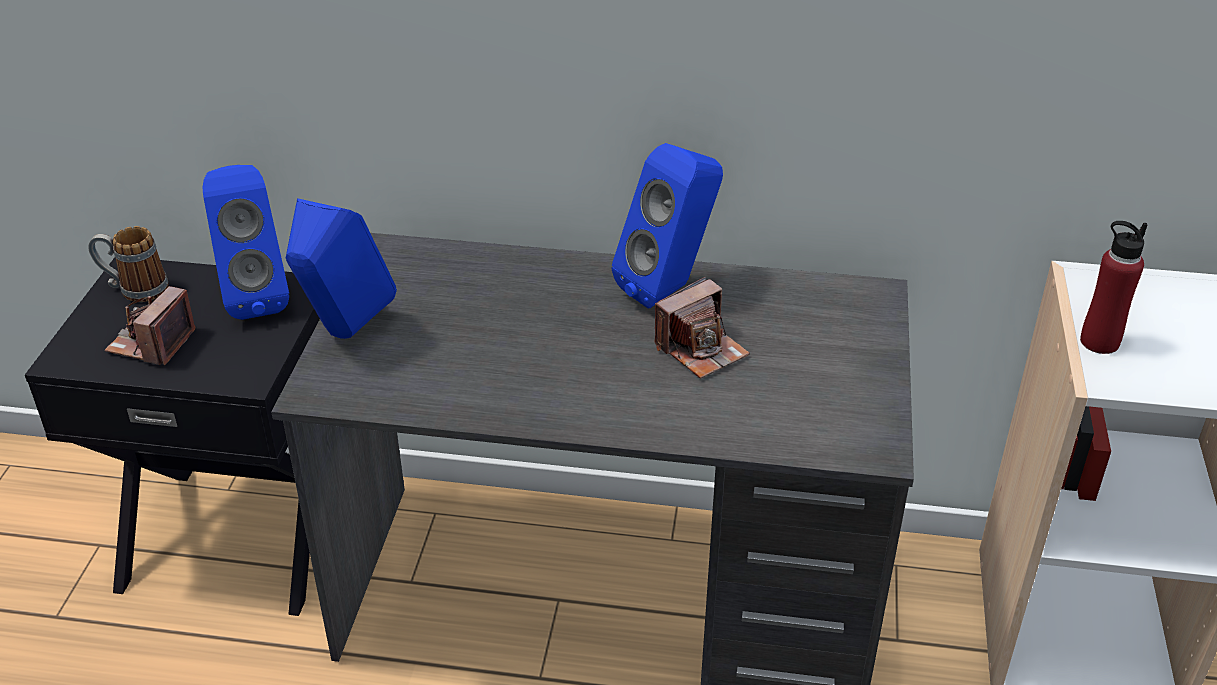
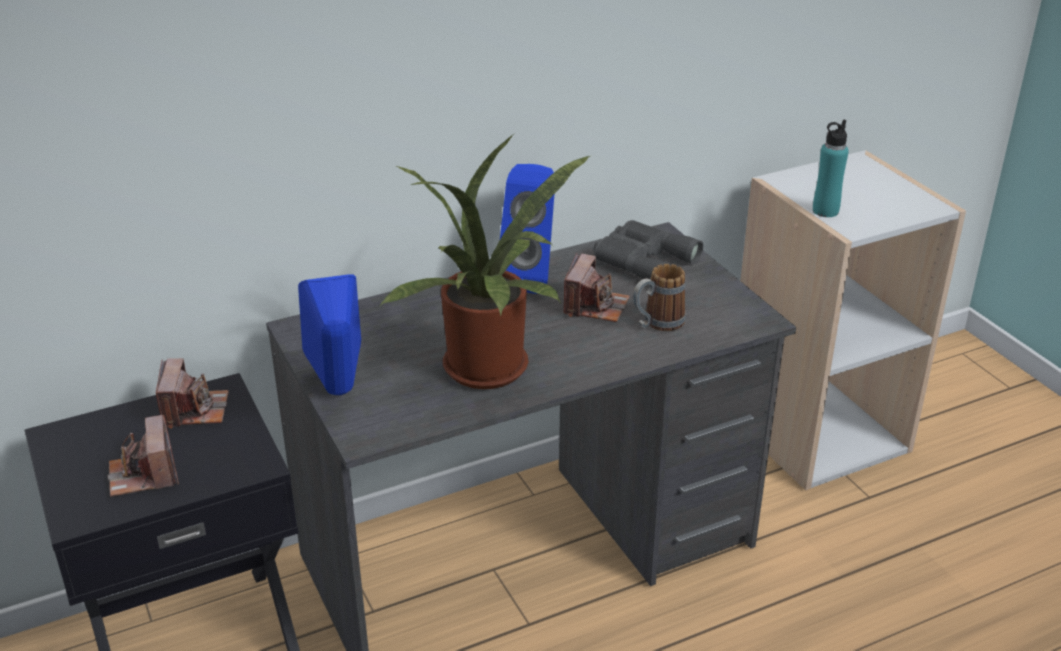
camera: 35 degrees left, 5 degrees down
mug [88,226,168,302] -> mug moved to [633,264,686,331]
blue speaker [203,165,289,320] -> camera [156,358,229,429]
red bottle [1080,221,1147,354] -> turquoise bottle [813,120,849,217]
none -> potted plant [380,135,590,389]
none -> grey binoculars [594,220,703,279]

